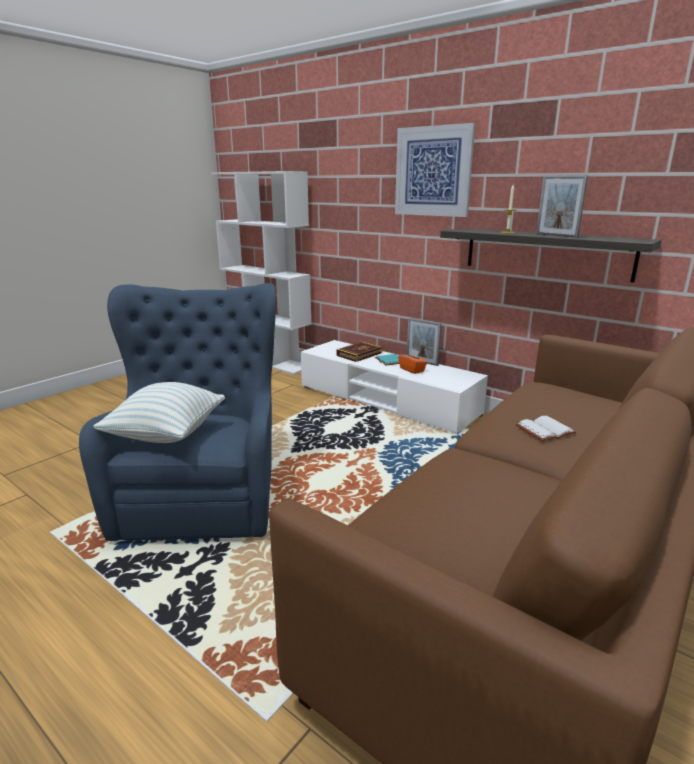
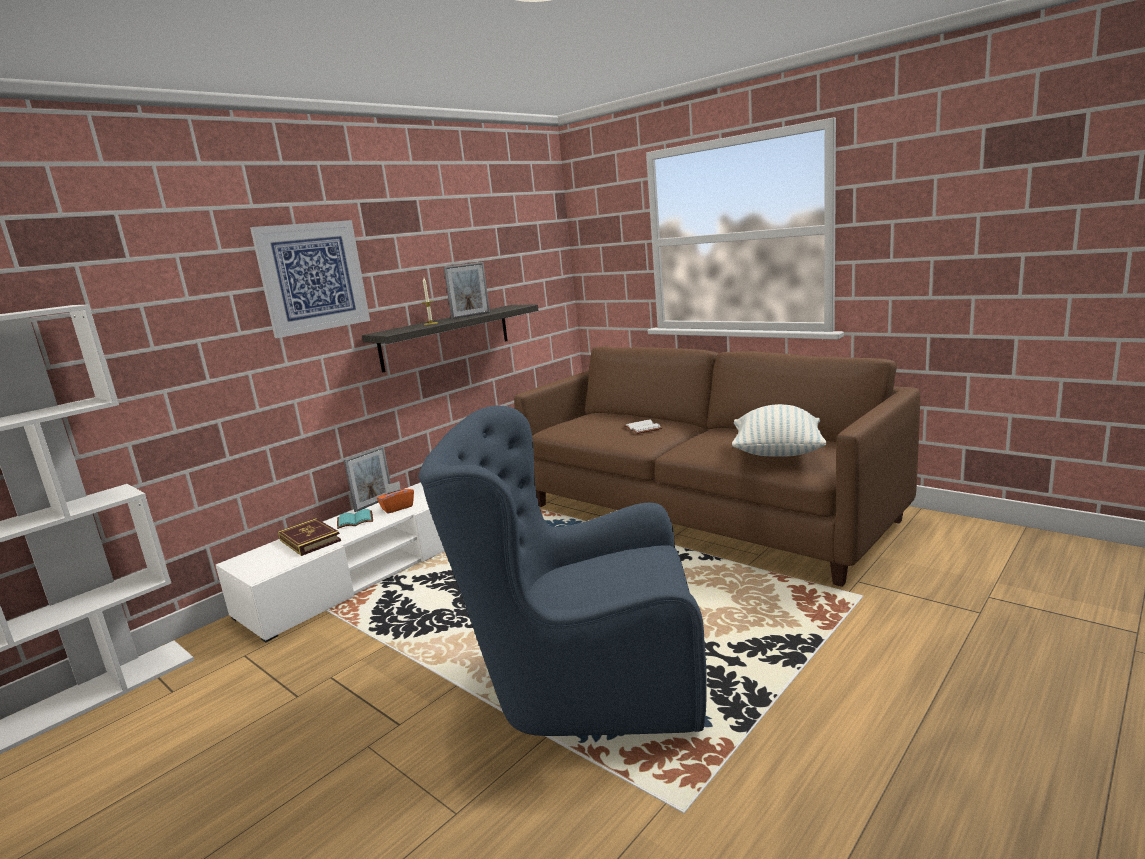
camera: 85 degrees left, 5 degrees down
pillow [93,382,225,443] -> pillow moved to [732,404,826,457]

